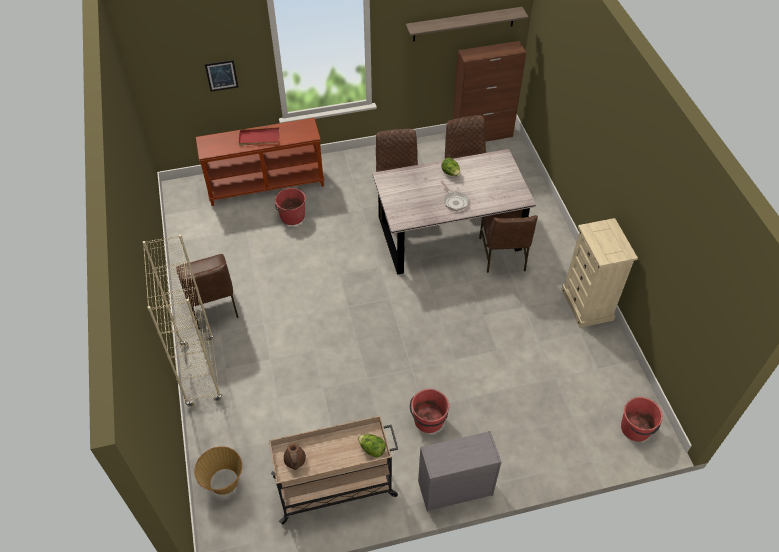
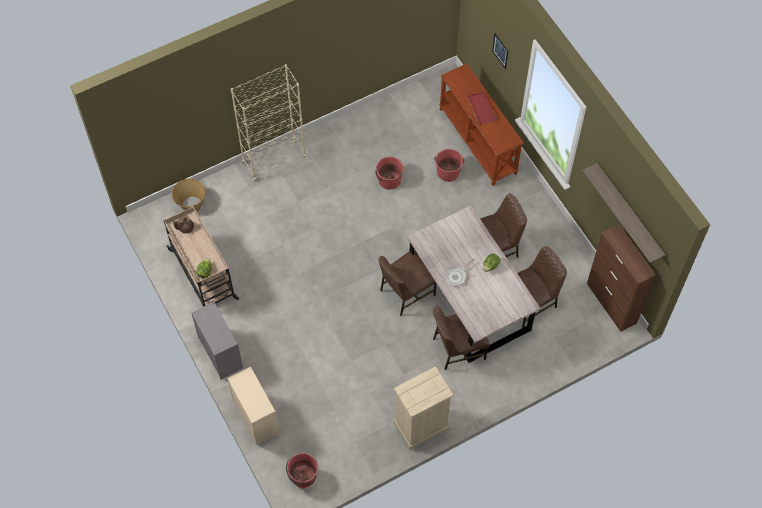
camera: 75 degrees right, 10 degrees up
brown chair [176,254,239,330] -> brown chair moved to [378,250,437,316]
red bucket [410,389,449,433] -> red bucket moved to [376,156,404,190]
none -> beige dresser [227,367,280,445]

